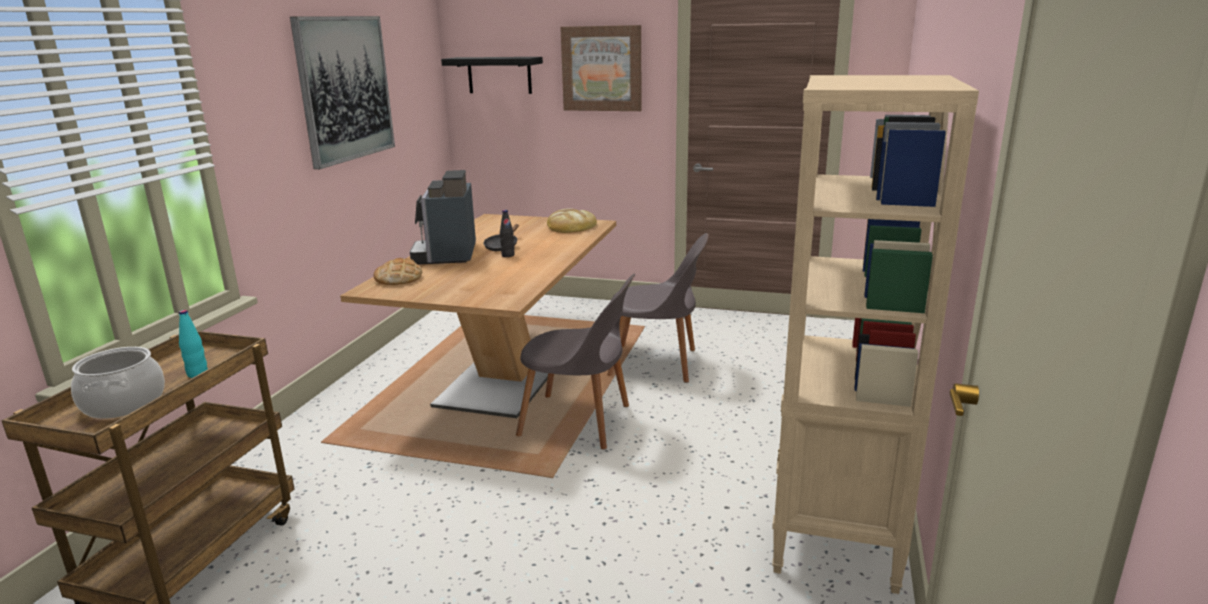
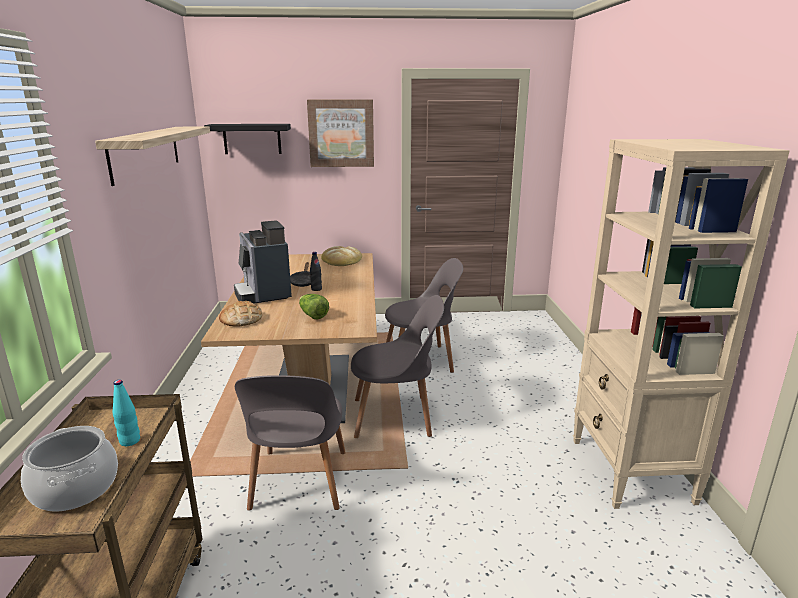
camera: 20 degrees left, 0 degrees up
picture [290,16,395,169] -> shelf [95,127,210,186]
none -> grey chair [235,375,346,511]
none -> lettuce [299,294,329,319]

